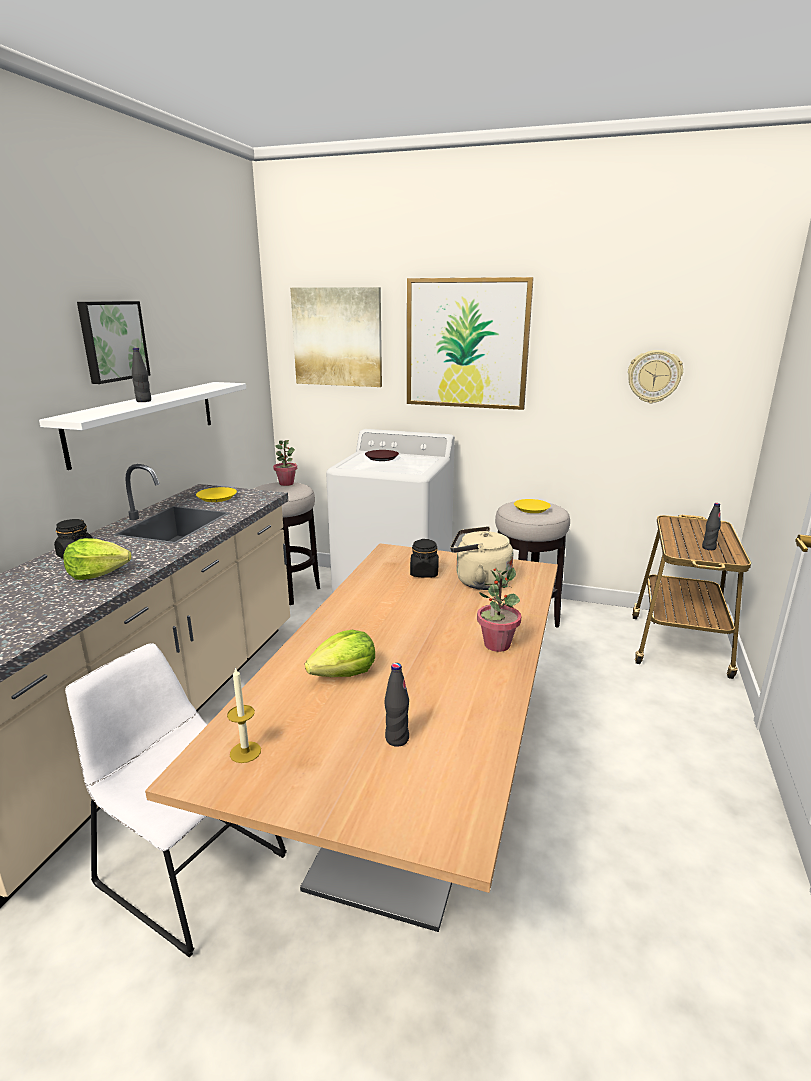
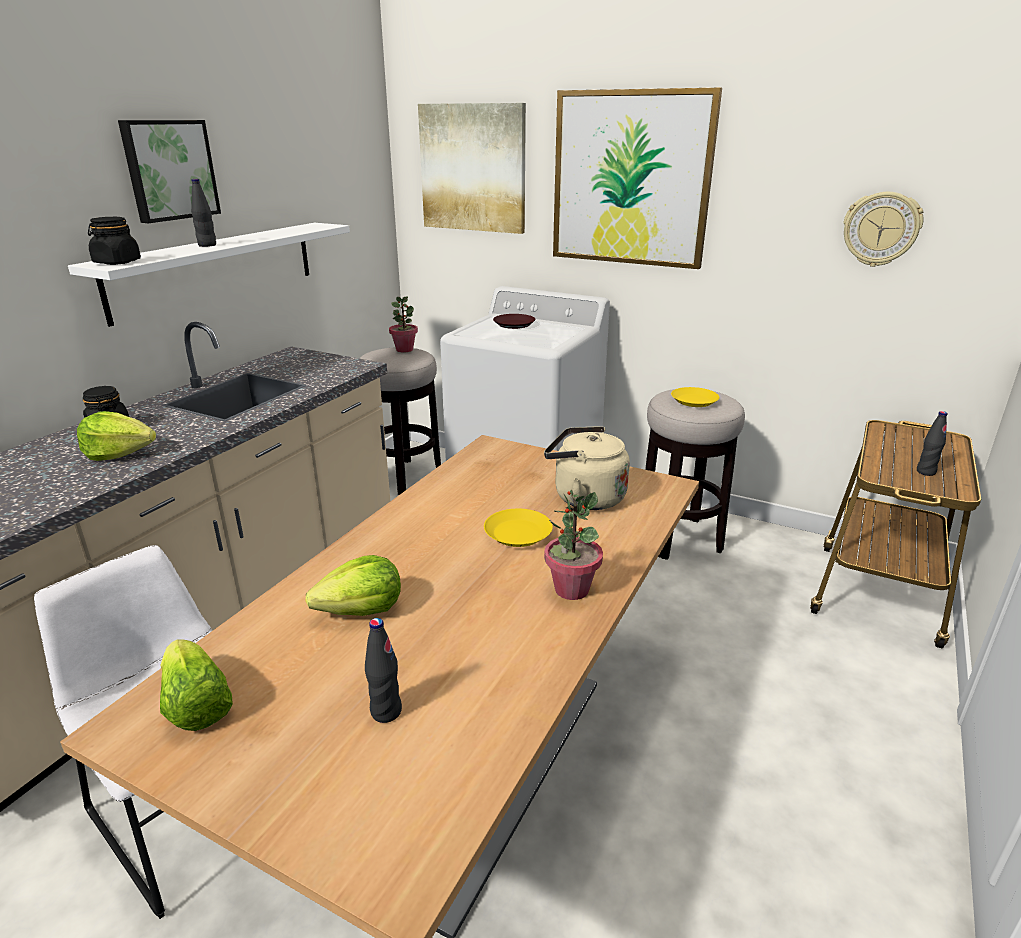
camera: 10 degrees right, 5 degrees up
yellow plate [196,487,237,502] -> yellow plate moved to [484,509,553,547]
candle [227,667,261,763] -> lettuce [160,639,233,731]
black jar [410,539,439,578] -> black jar moved to [88,217,141,265]

